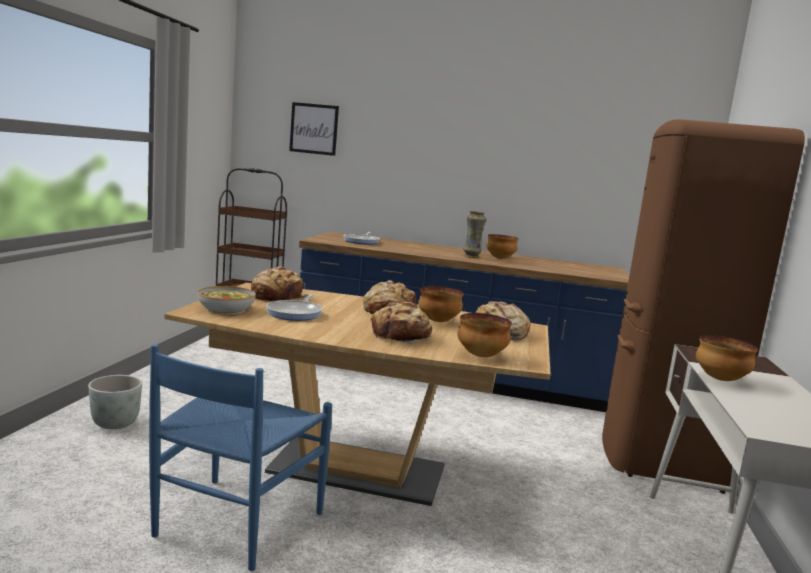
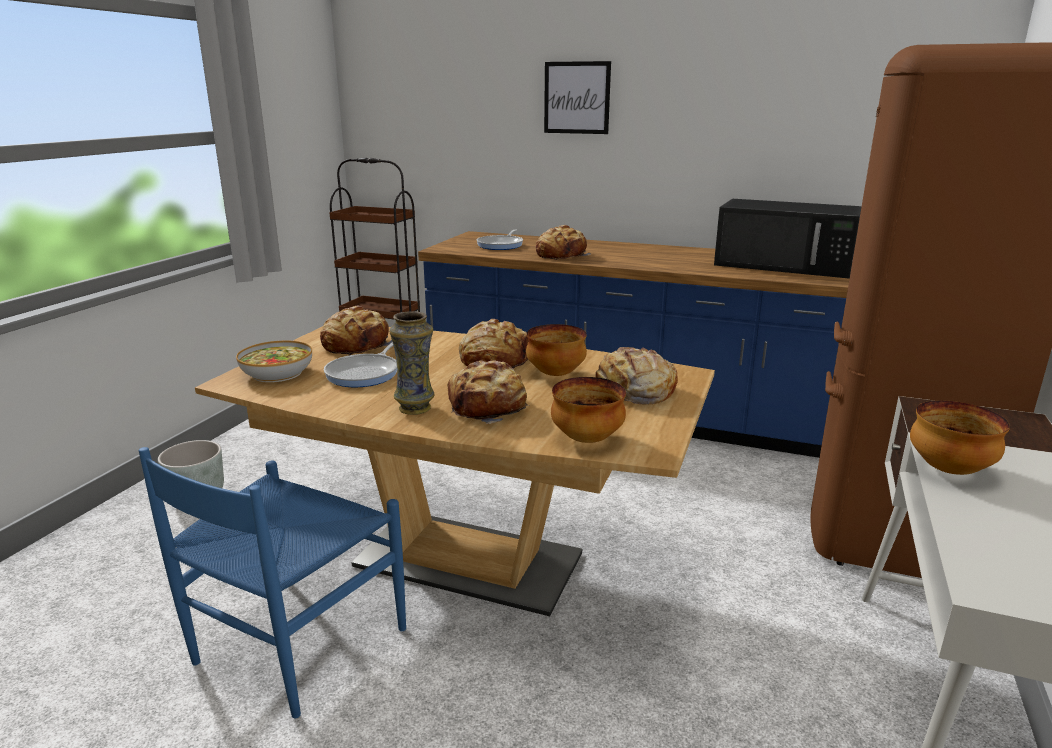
camera: 10 degrees right, 10 degrees up
picture [289,102,339,156] -> picture moved to [544,61,611,134]
vase [463,211,487,258] -> vase moved to [389,311,434,415]
bowl [486,234,518,259] -> none
none -> bread [536,225,591,260]
none -> black microwave [714,199,862,278]

